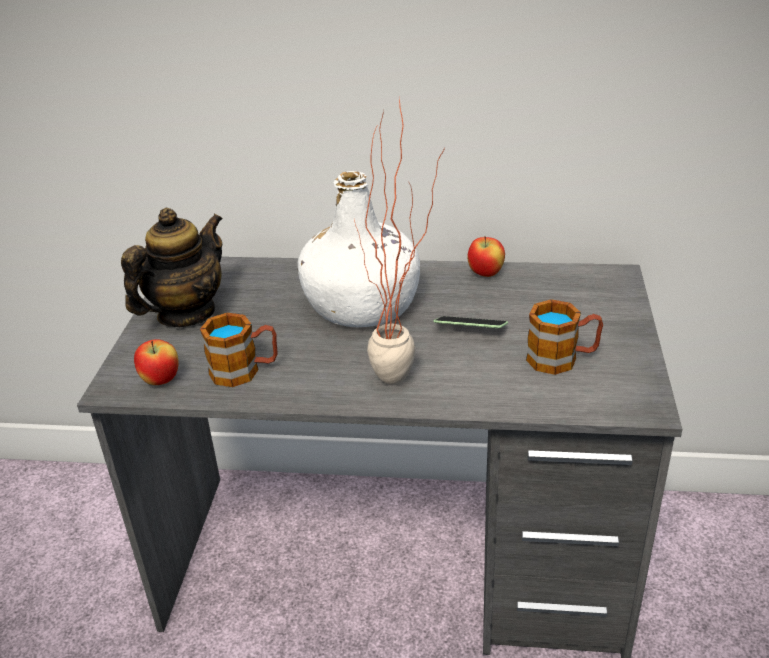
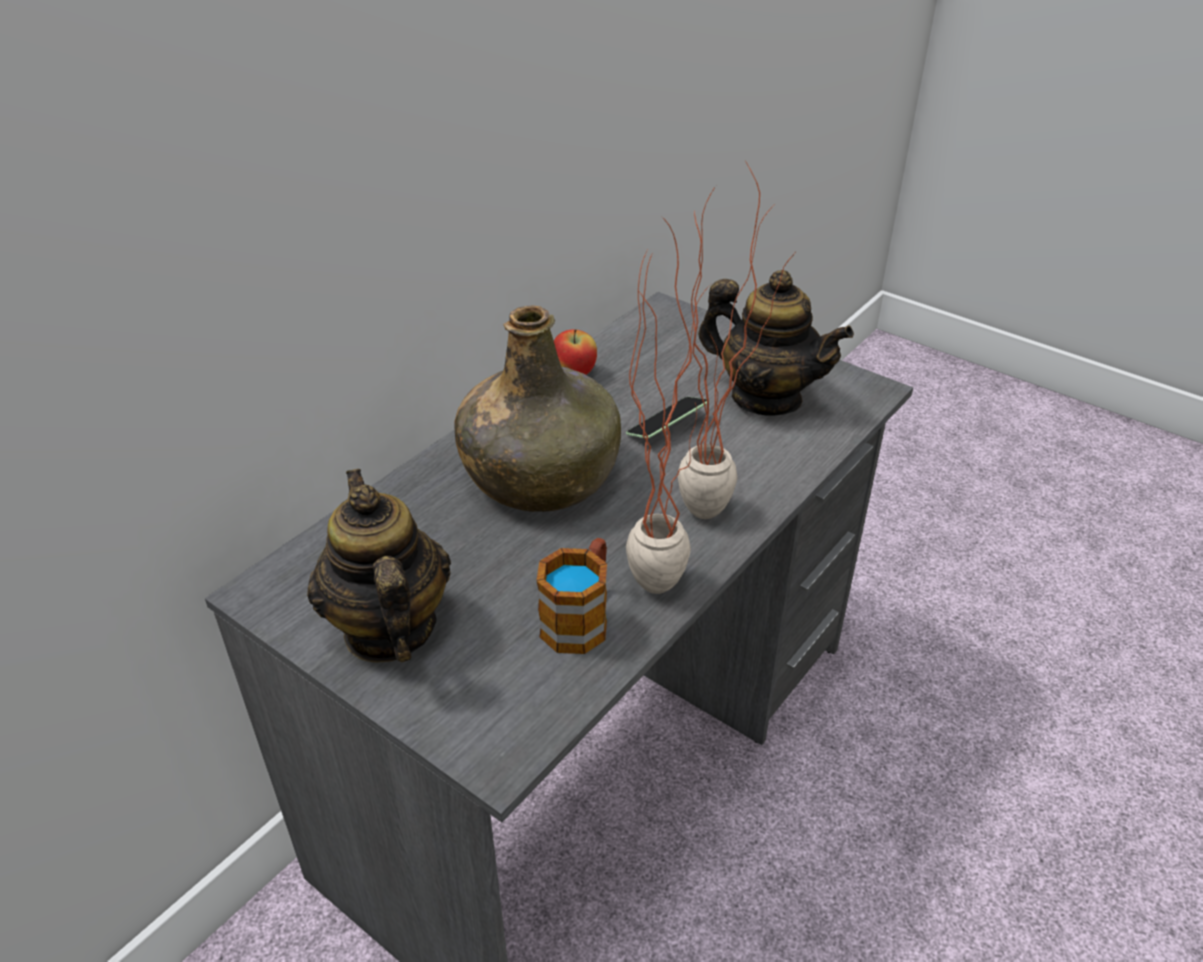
camera: 60 degrees left, 5 degrees up
apple [134,339,179,385] -> none
white bottle [298,171,420,327] -> green bottle [454,305,621,512]
mug [526,299,603,375] -> teapot [698,270,854,416]
none -> potted plant [626,217,711,594]

